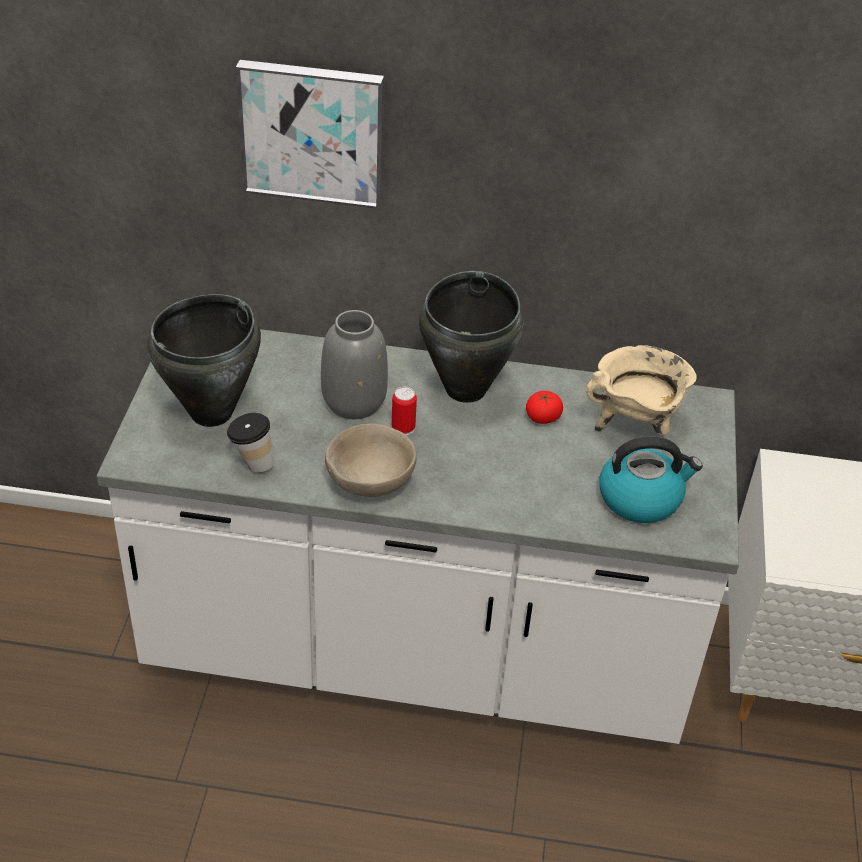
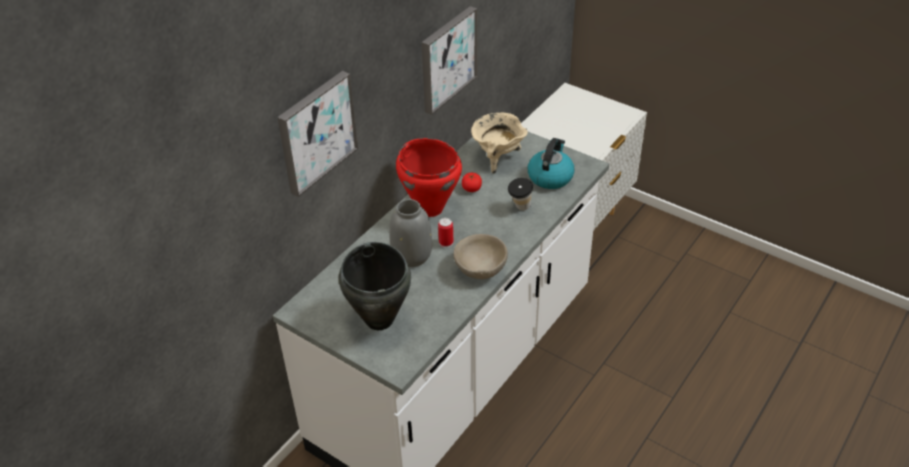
camera: 60 degrees left, 0 degrees up
cup [227,413,275,473] -> cup moved to [508,178,533,210]
black cooking pot [419,271,524,403] -> red cooking pot [396,138,462,217]
none -> picture [422,6,477,115]

